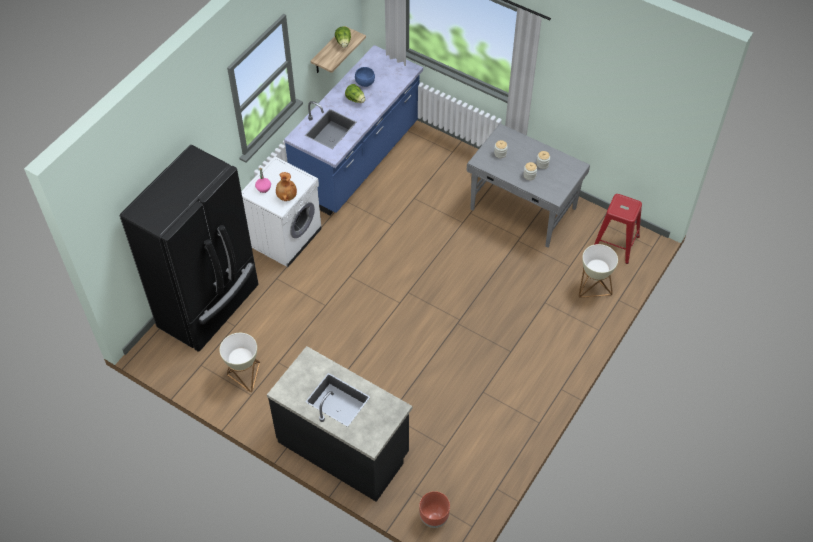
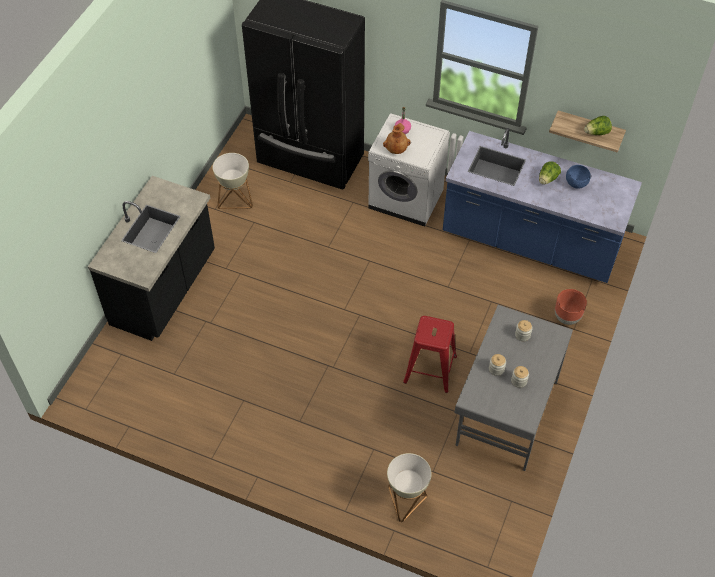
camera: 80 degrees right, 0 degrees up
brown planter [419,491,450,528] -> brown planter moved to [555,289,587,325]
red stool [594,194,642,264] -> red stool moved to [403,316,457,393]

